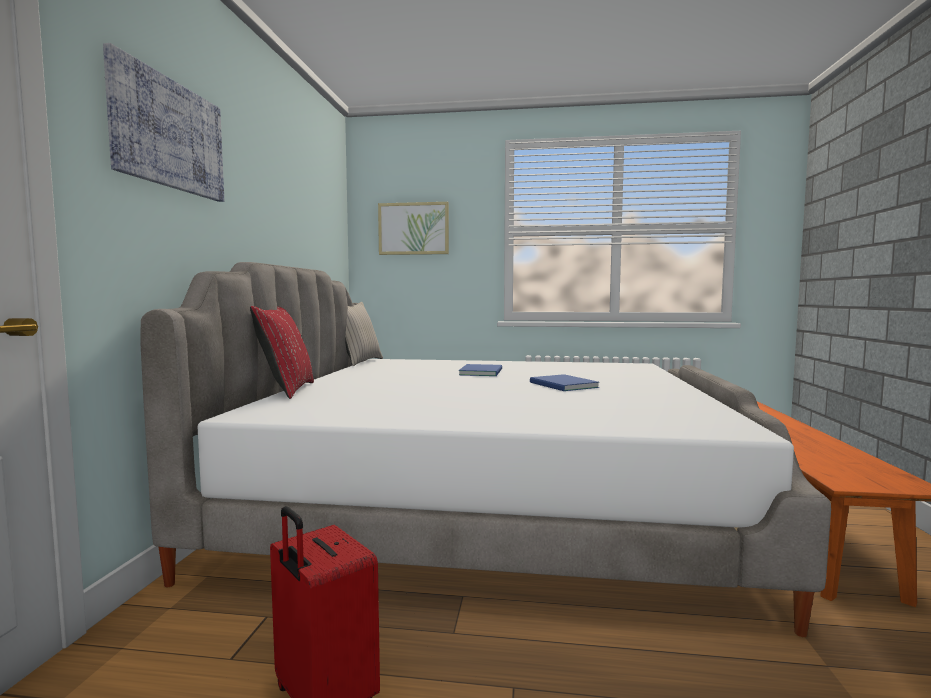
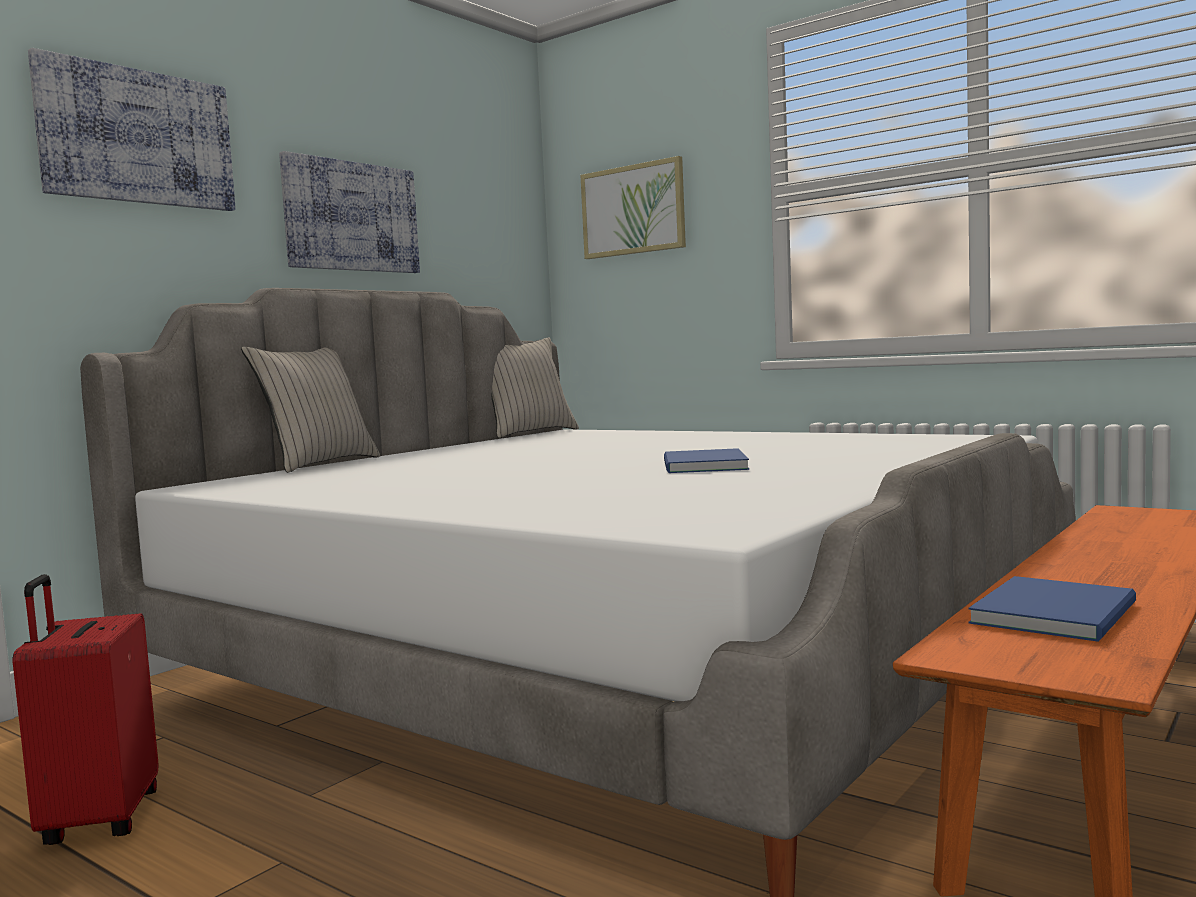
camera: 30 degrees right, 0 degrees up
red pillow [250,306,314,399] -> beige pillow [241,347,380,473]
blue book [459,364,502,376] -> blue book moved to [968,576,1136,642]
none -> picture [279,151,420,273]

